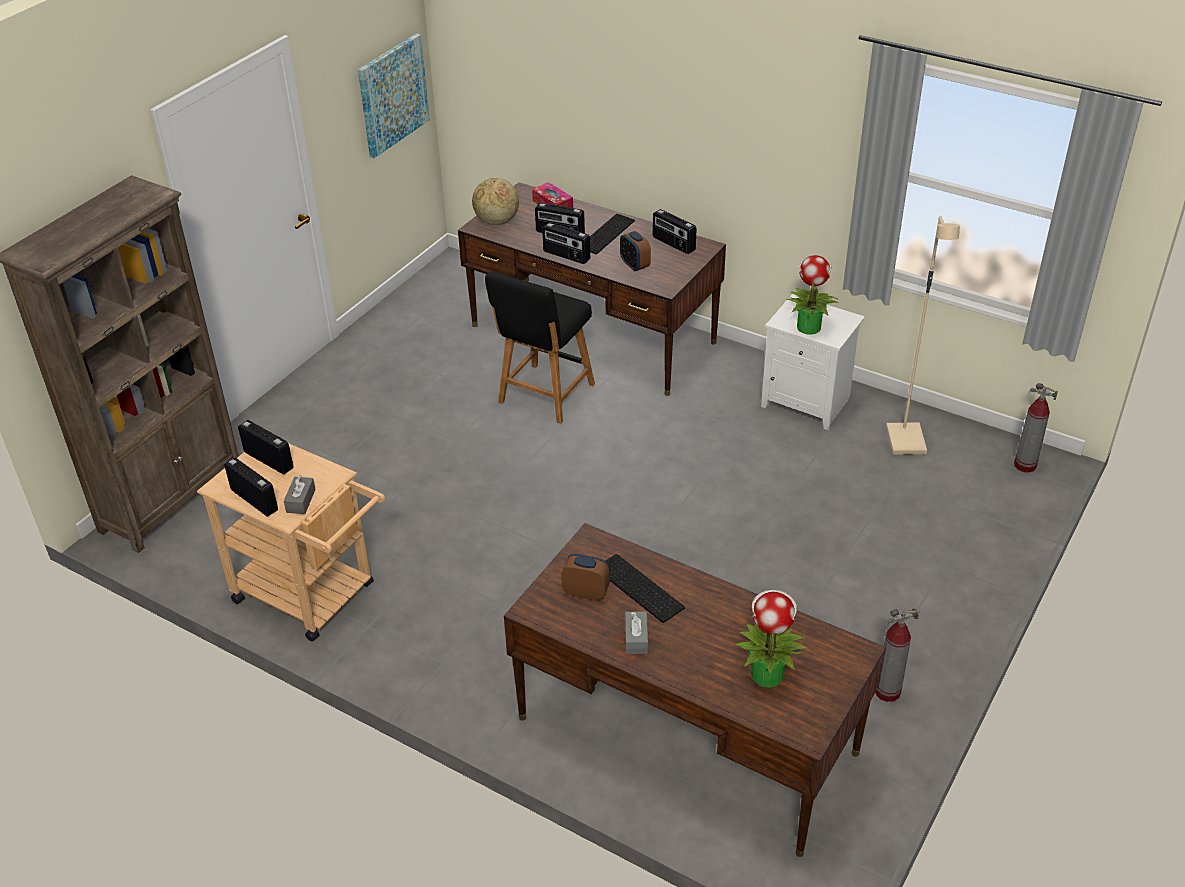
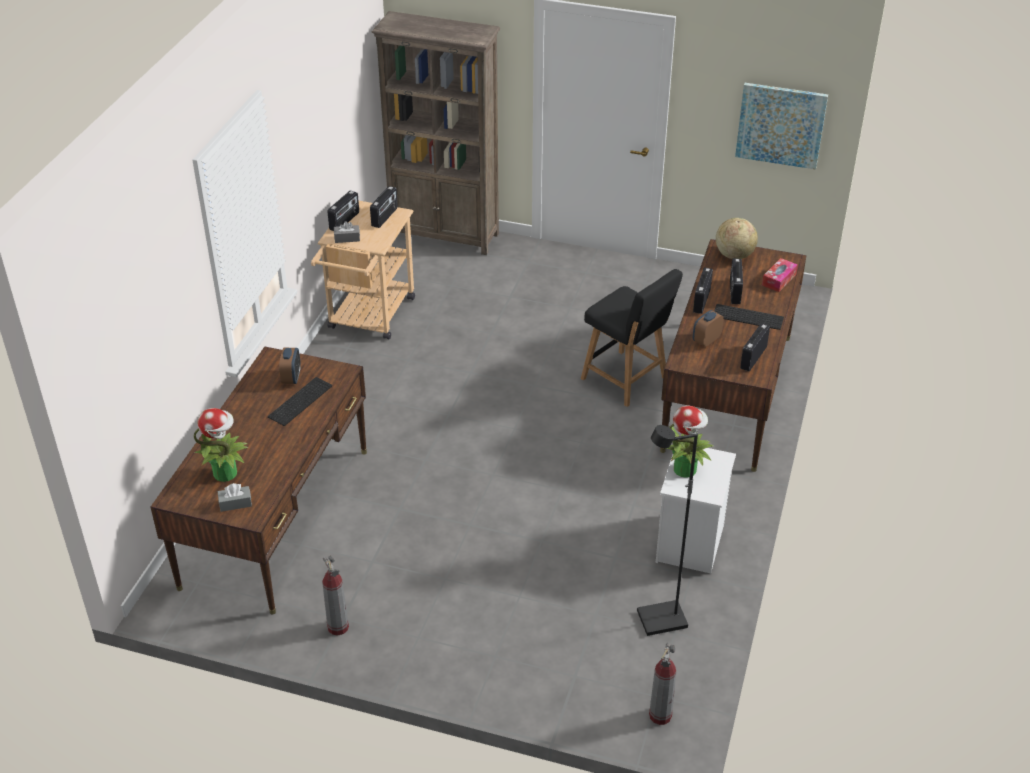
camera: 75 degrees right, 0 degrees up
black chair [485,271,595,424] -> black chair turned 150 degrees counterclockwise [581,269,683,407]
grey tissue box [625,612,648,654] -> grey tissue box moved to [218,483,252,512]
beige floor lamp [886,216,960,455] -> black floor lamp [637,425,698,636]

